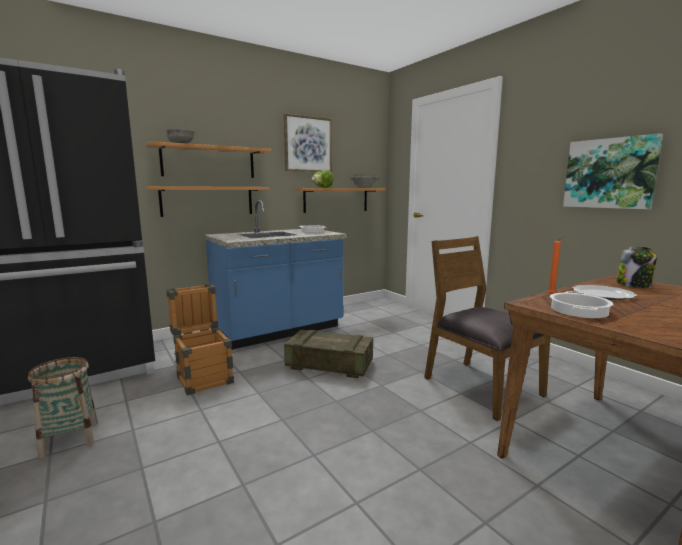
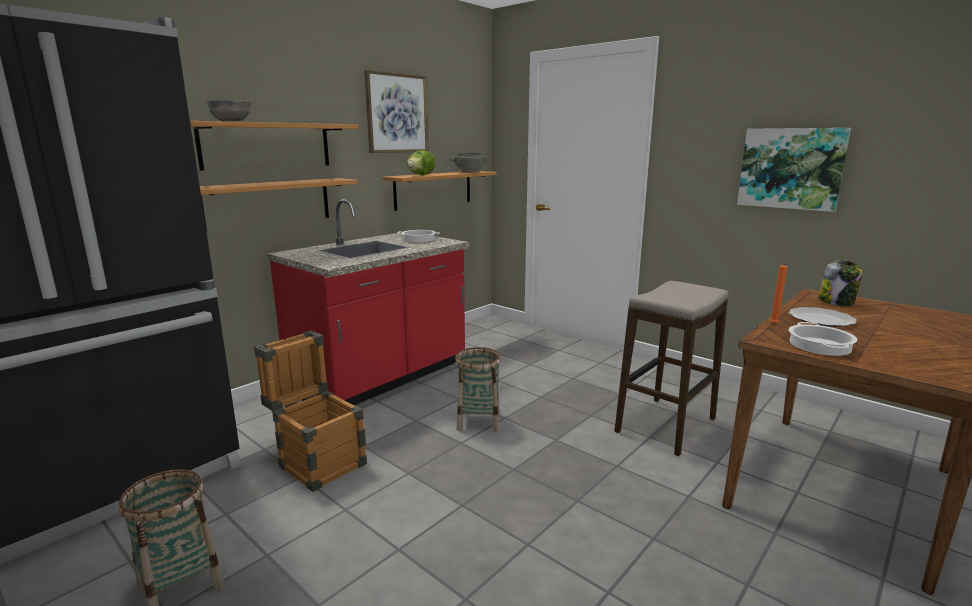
camera: 15 degrees left, 5 degrees up
blue counter [204,200,347,350] -> red counter [268,199,469,405]
crate [284,330,373,378] -> basket [456,347,501,432]
brown chair [424,236,550,421] -> stool [615,281,729,456]

